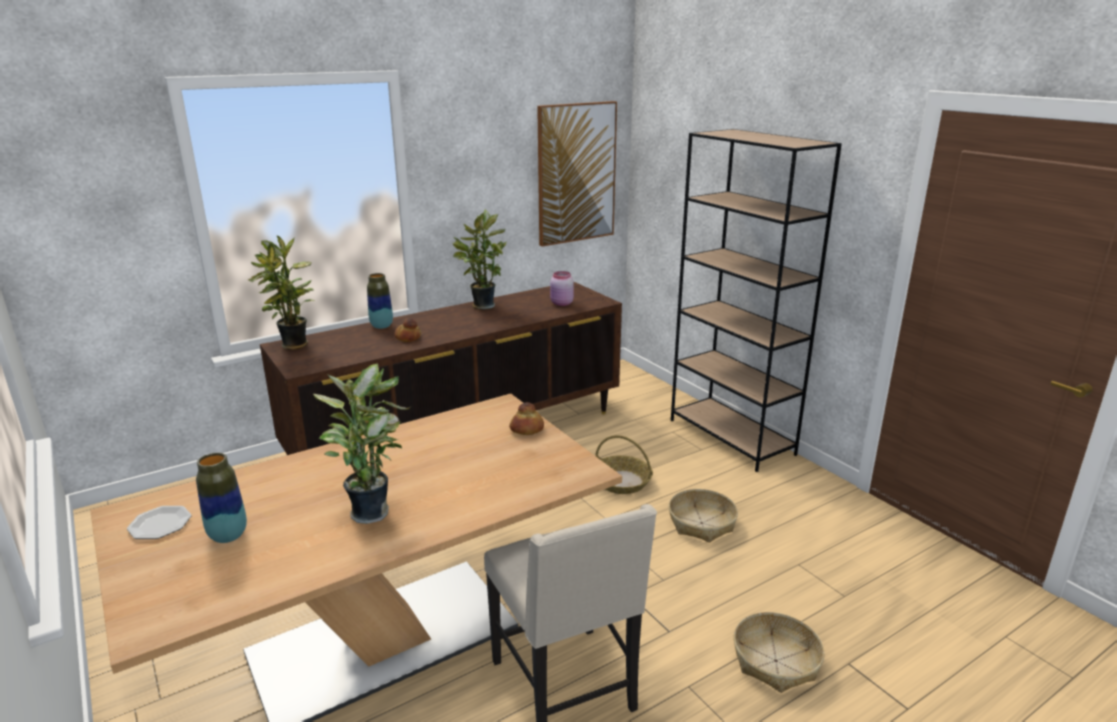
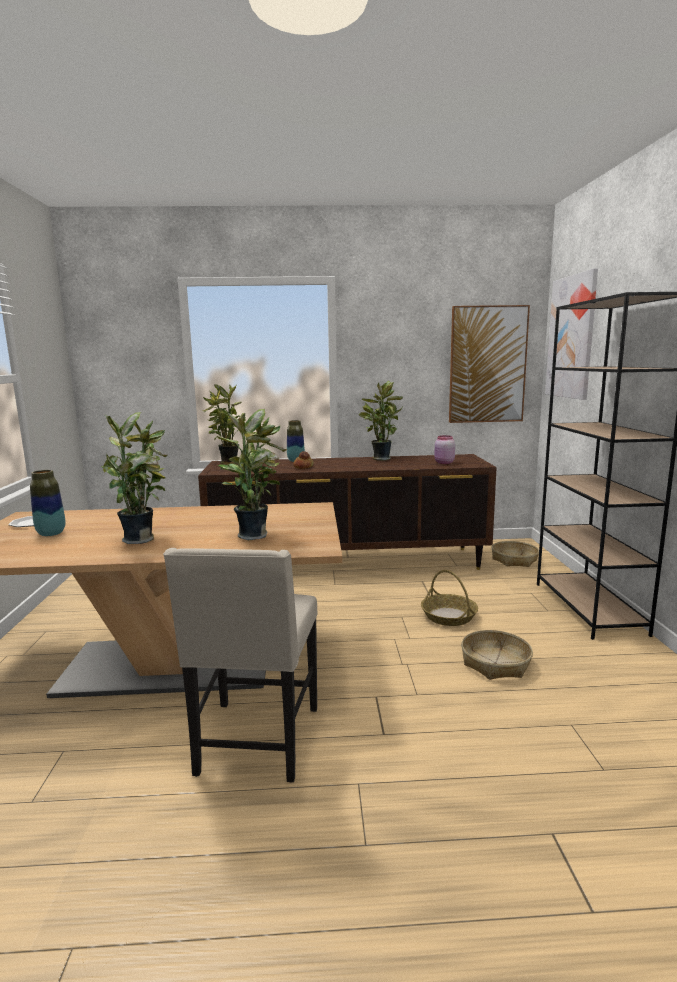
camera: 30 degrees right, 10 degrees down
bread [509,402,544,435] -> none
basket [734,612,825,693] -> basket moved to [491,541,539,567]
none -> potted plant [217,409,288,540]
none -> picture [545,268,598,400]

